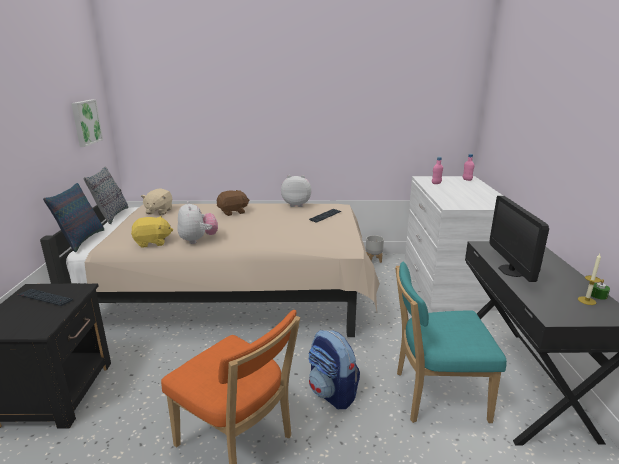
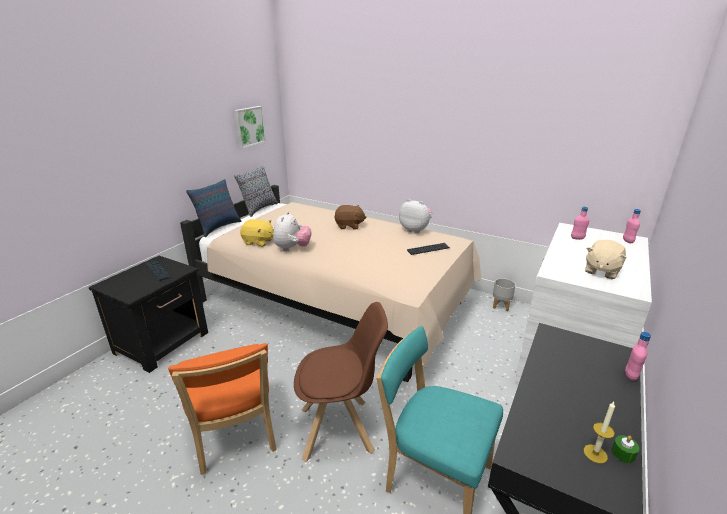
camera: 30 degrees right, 5 degrees up
beige plush toy [141,188,172,215] -> beige plush toy moved to [585,240,627,279]
backpack [308,330,360,409] -> brown chair [294,302,388,462]
monitor [489,196,549,282] -> none
none -> pink bottle [625,332,651,381]

